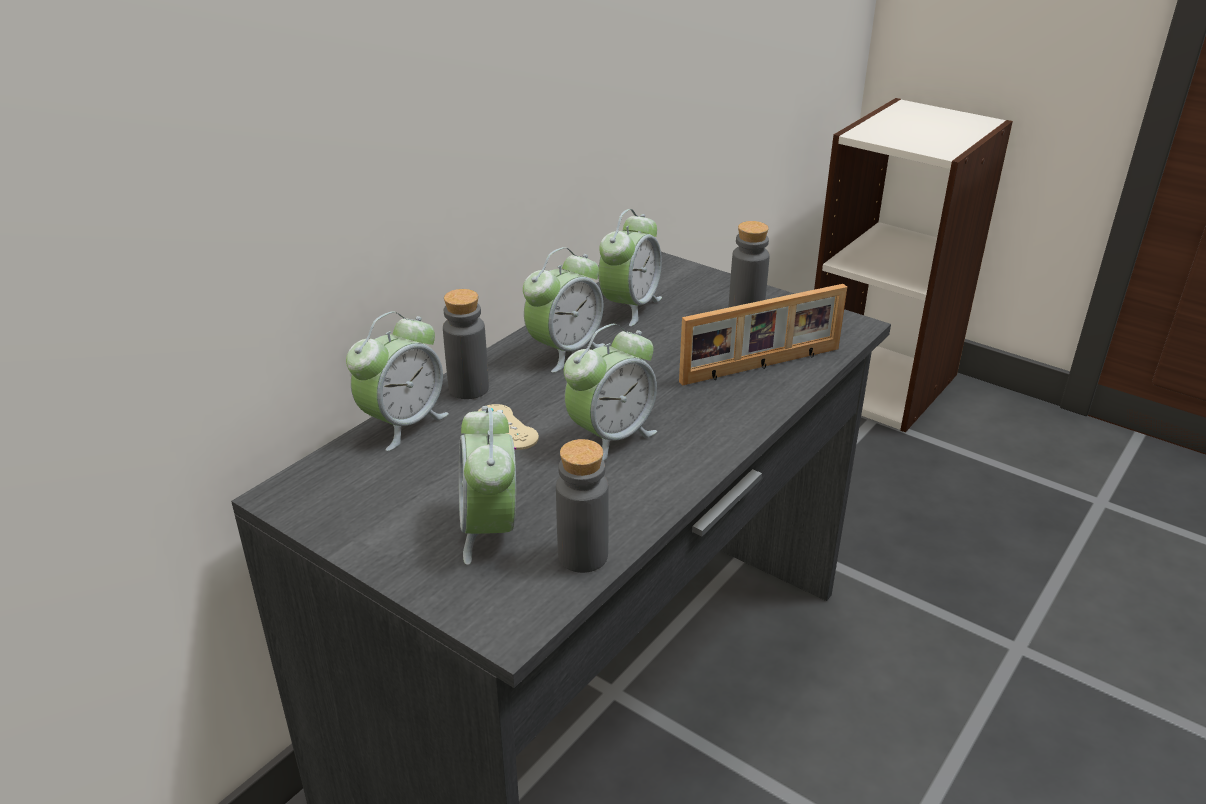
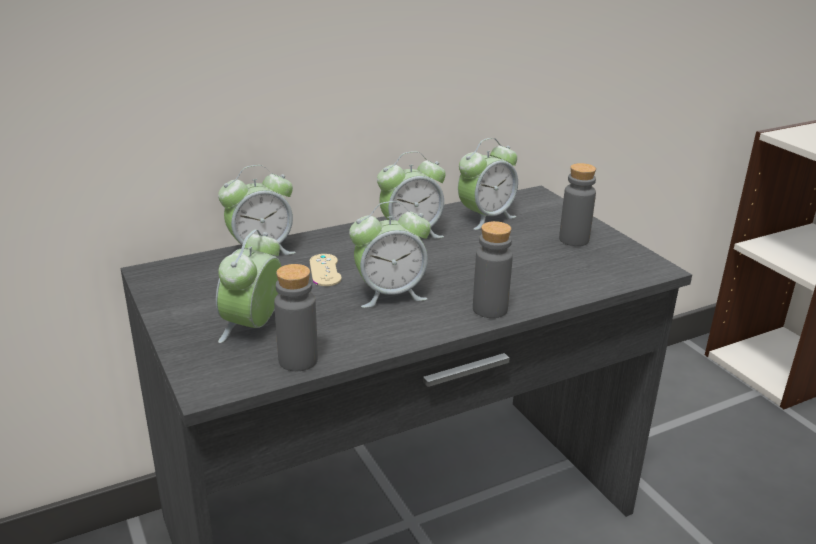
camera: 25 degrees right, 5 degrees down
grey bottle [443,289,489,399] -> grey bottle moved to [473,221,513,318]
picture frame [679,284,847,386] -> none

